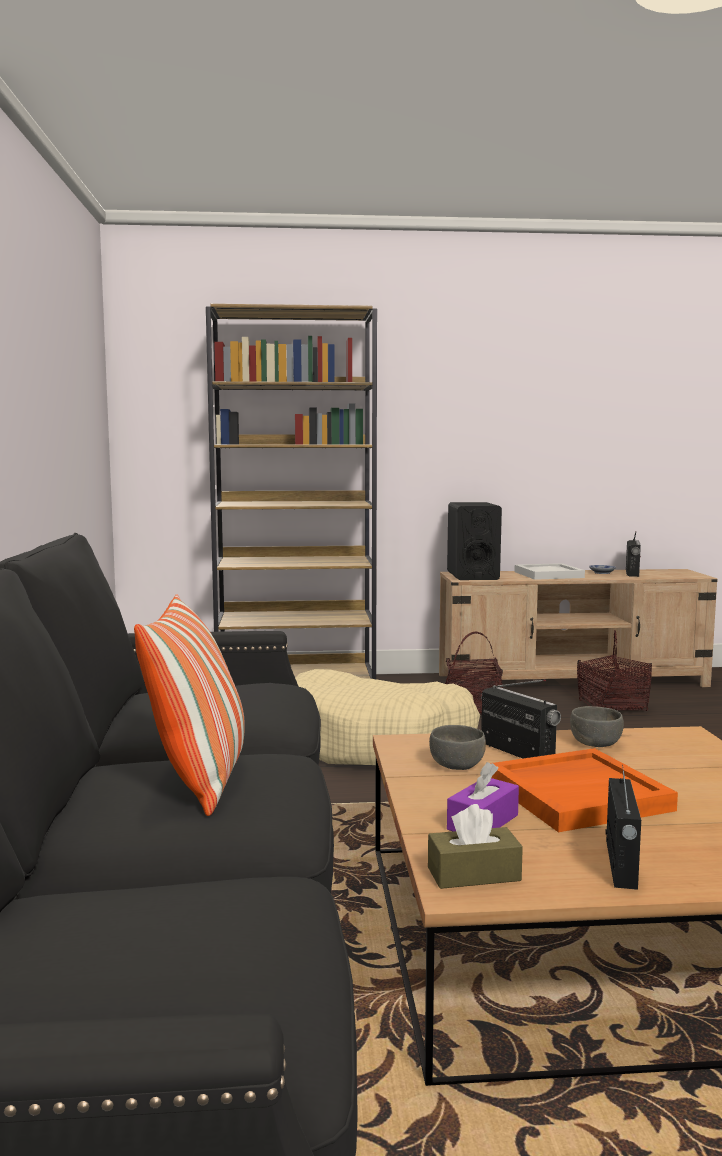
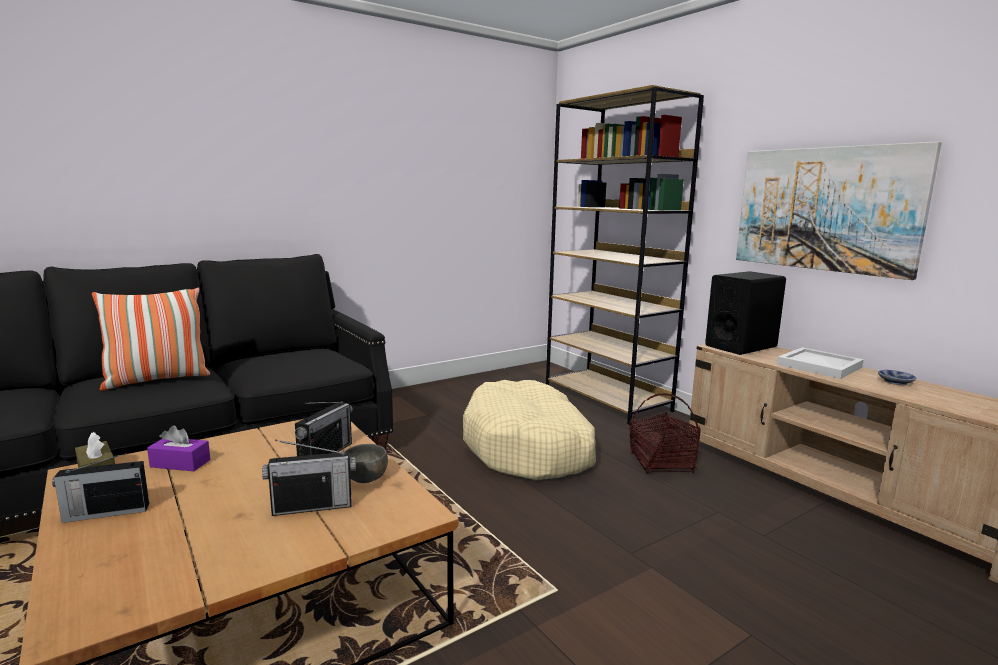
camera: 60 degrees right, 5 degrees up
grey bowl [429,725,486,770] -> none
orange tray [490,748,678,832] -> none
basket [577,630,652,711] -> none
radio [626,531,641,577] -> radio moved to [262,439,356,516]
none -> picture [736,141,942,280]

